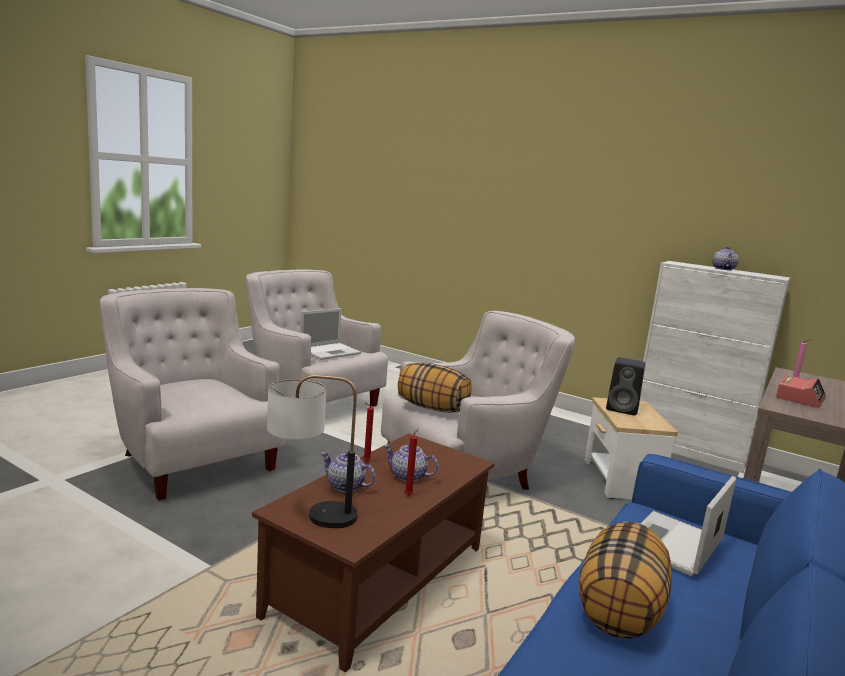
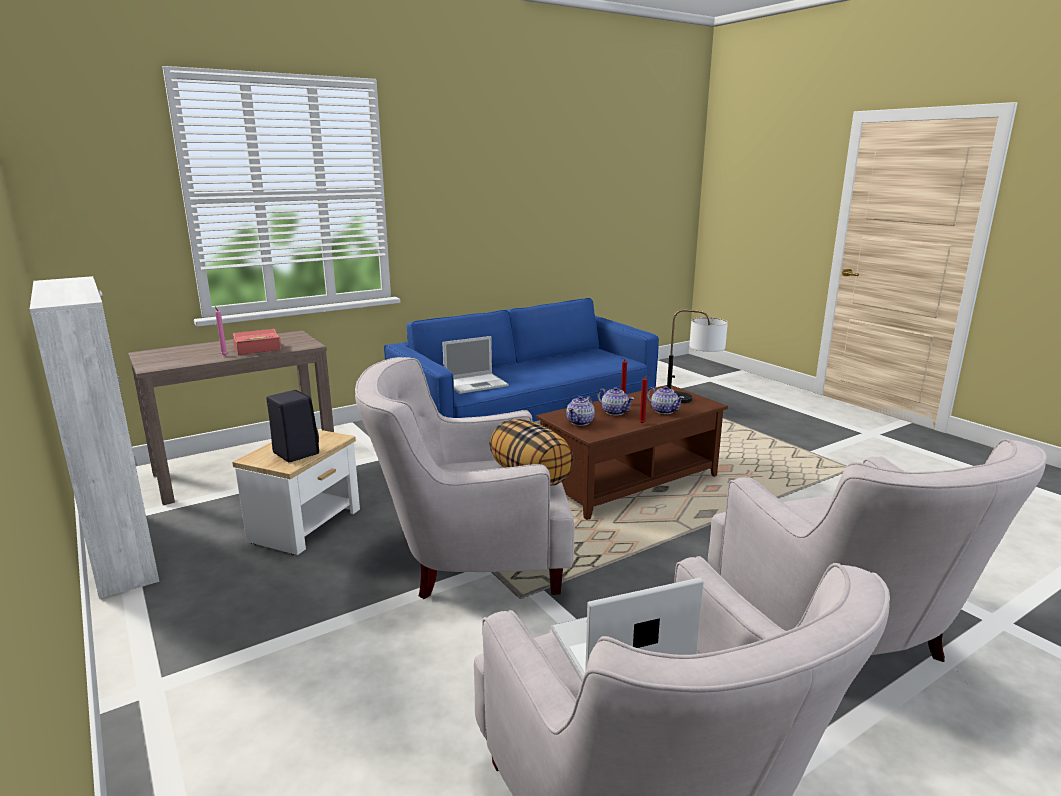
camera: 155 degrees left, 5 degrees up
pillow [579,522,672,639] -> none
teapot [712,246,739,270] -> teapot moved to [566,396,595,426]

